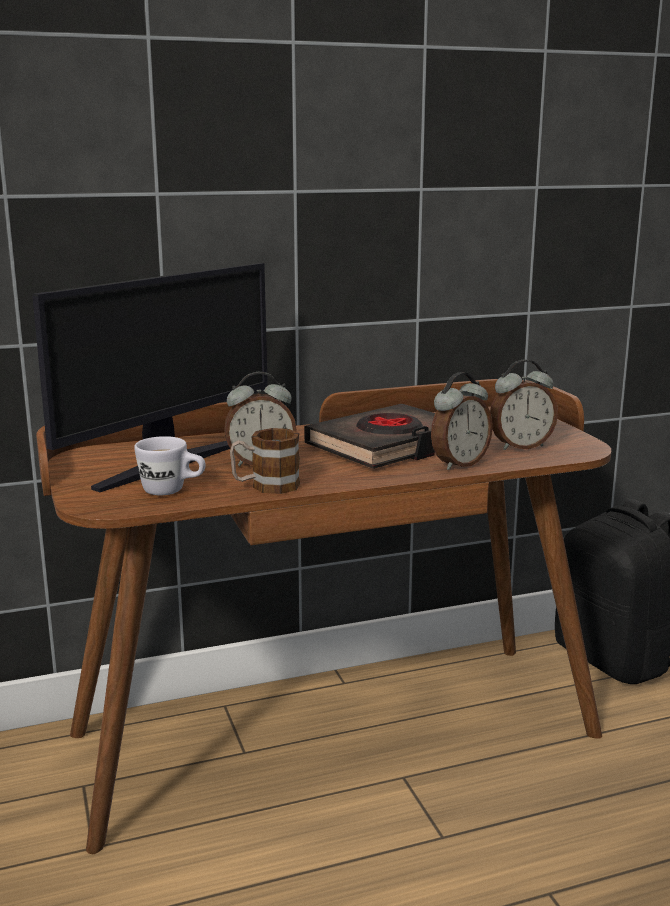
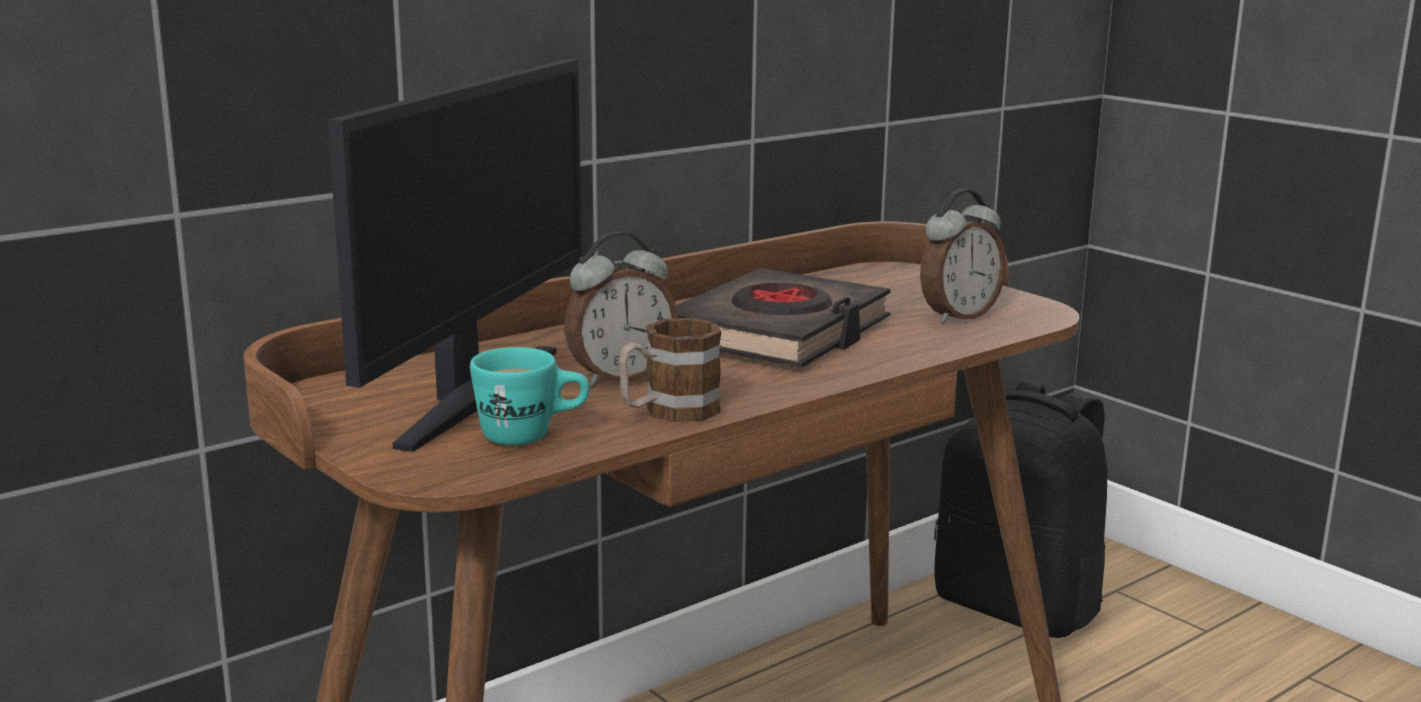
camera: 20 degrees left, 0 degrees up
white mug [134,436,206,495] -> turquoise mug [470,347,589,445]
alarm clock [431,372,493,470] -> none

